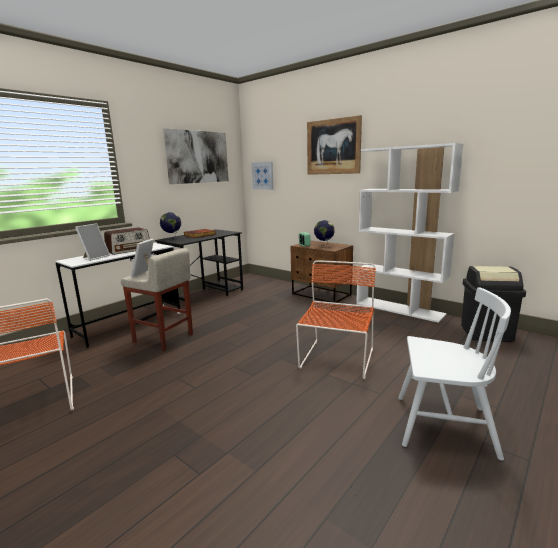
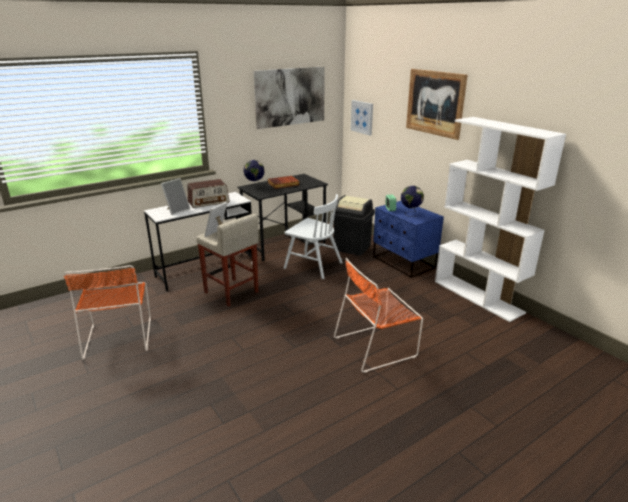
camera: 15 degrees right, 10 degrees up
brown nightstand [291,241,353,303] -> blue nightstand [373,201,444,278]
orange chair [296,260,376,379] -> orange chair turned 150 degrees counterclockwise [334,258,423,373]
white chair [398,287,511,460] -> white chair moved to [284,194,343,279]
black trash can [461,266,526,342] -> black trash can moved to [334,195,375,256]

